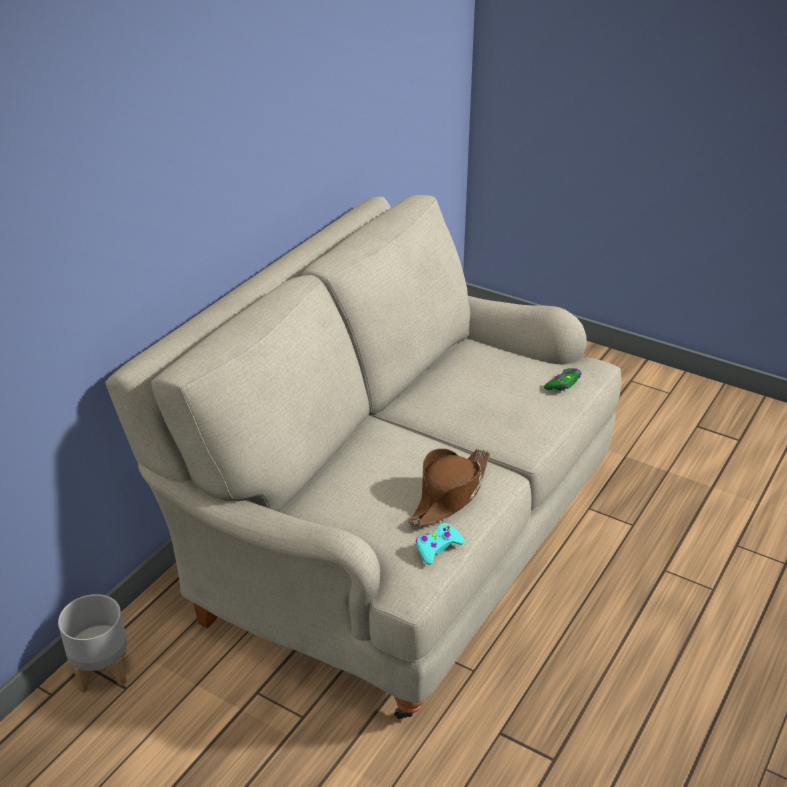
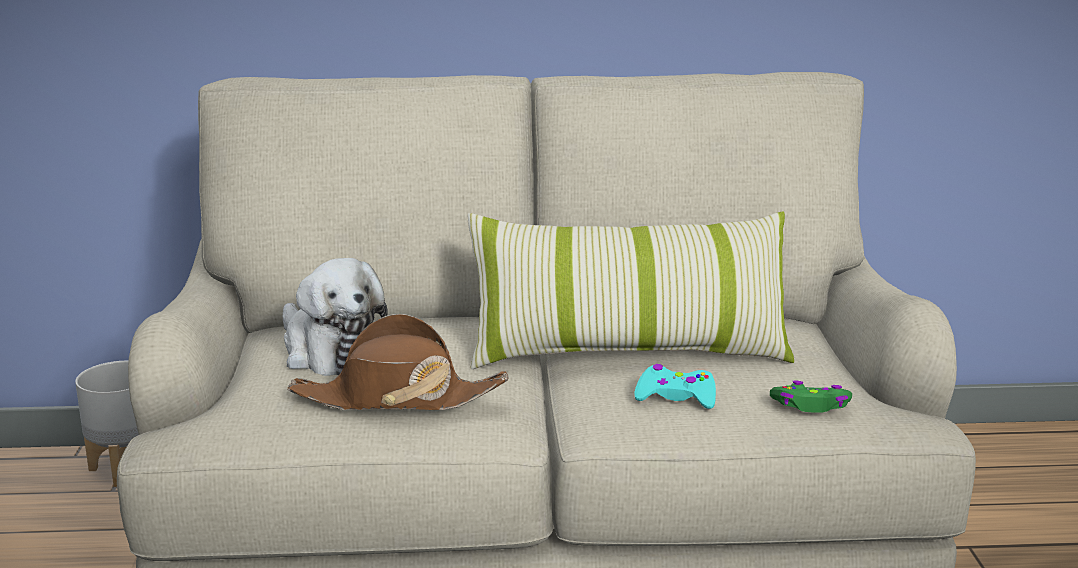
camera: 55 degrees right, 15 degrees down
turquoise game controller [416,523,465,565] -> turquoise game controller moved to [634,364,716,409]
none -> plush toy [283,258,388,376]
none -> pillow [468,211,794,369]

